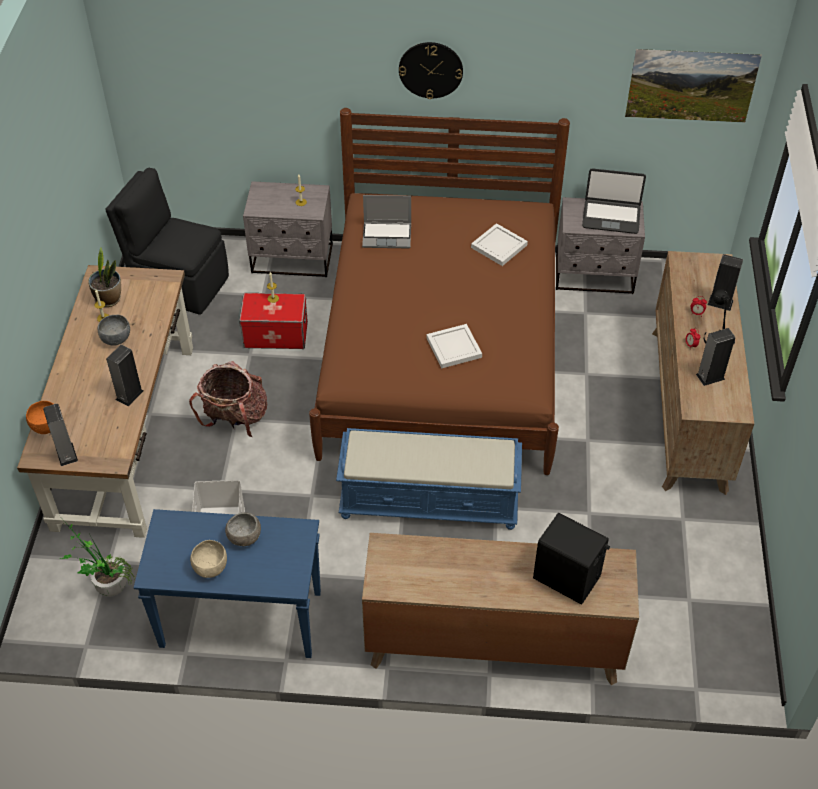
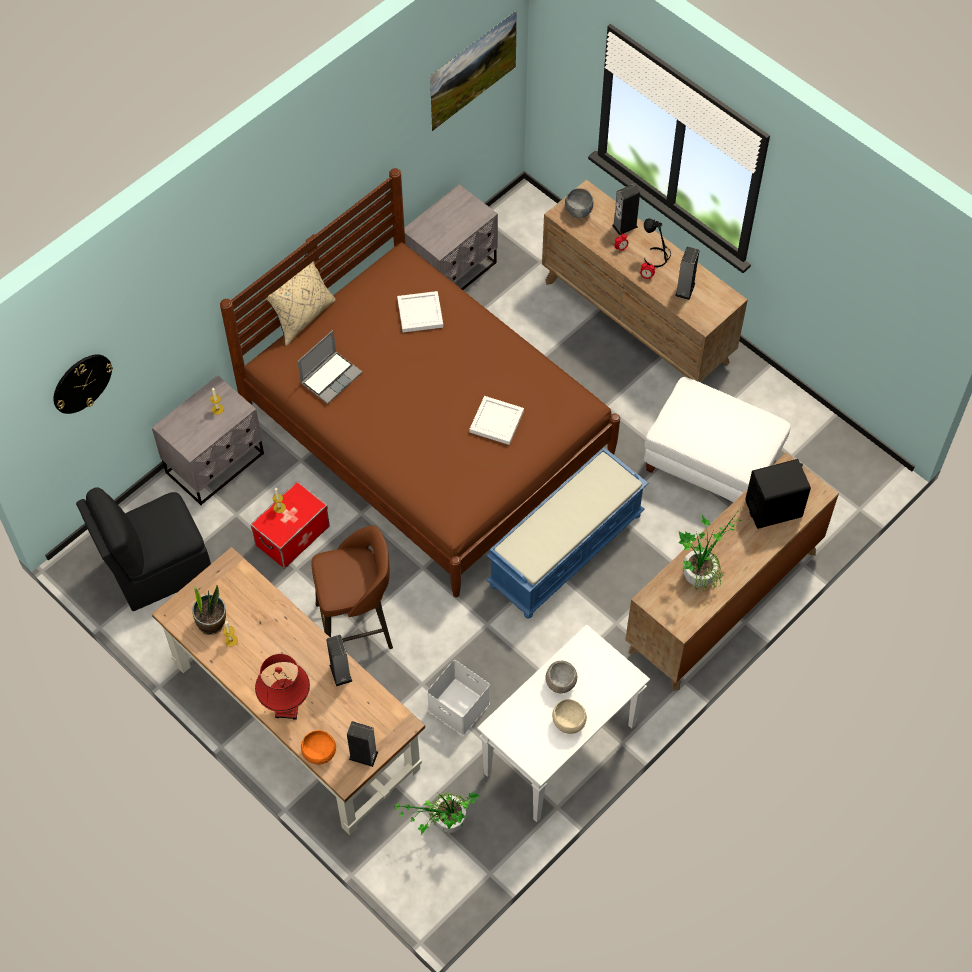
camera: 50 degrees left, 10 degrees up
grey bowl [98,315,130,346] -> grey bowl moved to [565,188,594,218]
blue console table [134,509,321,658] -> white console table [477,624,650,822]
backpack [189,361,268,437] -> brown stool [311,525,393,649]
wall clock [399,42,463,99] -> wall clock moved to [53,354,113,414]
laptop [582,168,646,234] -> none
none -> red table lamp [255,654,310,720]
none -> beige pillow [266,253,336,346]
none -> white ottoman [644,377,791,502]
none -> potted plant [679,505,743,593]

